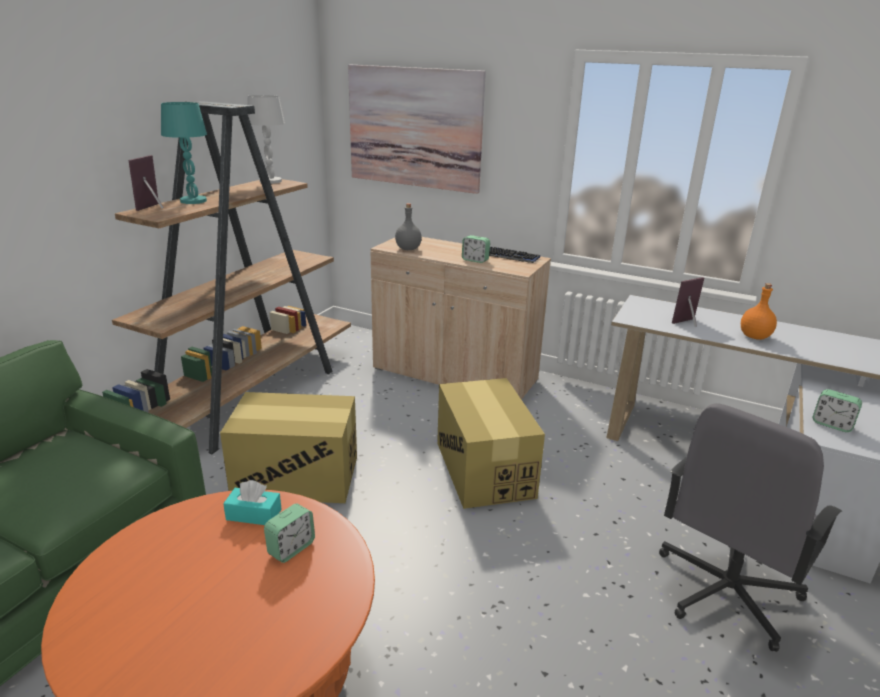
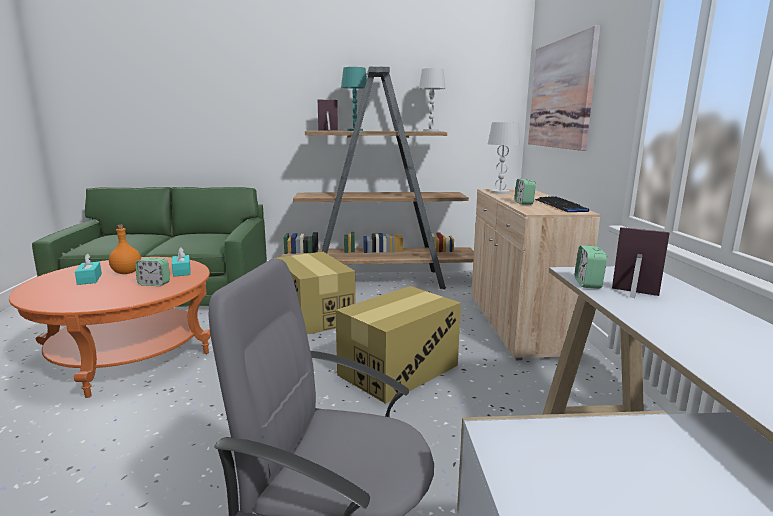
camera: 60 degrees right, 10 degrees down
grey bottle [395,203,422,250] -> white table lamp [488,122,520,194]
orange bottle [741,283,777,340] -> orange bottle moved to [109,225,141,274]
alarm clock [813,389,862,432] -> alarm clock moved to [575,245,607,289]
none -> turquoise tissue box [75,253,102,285]

